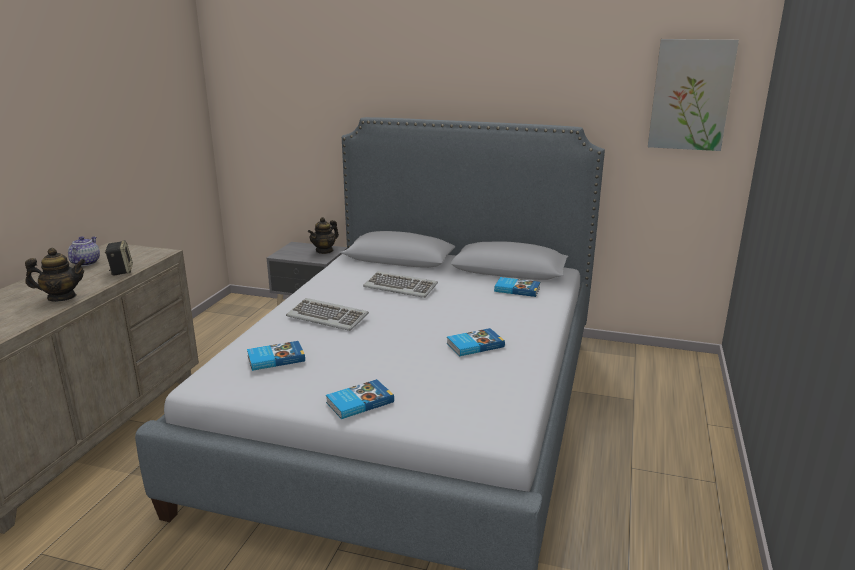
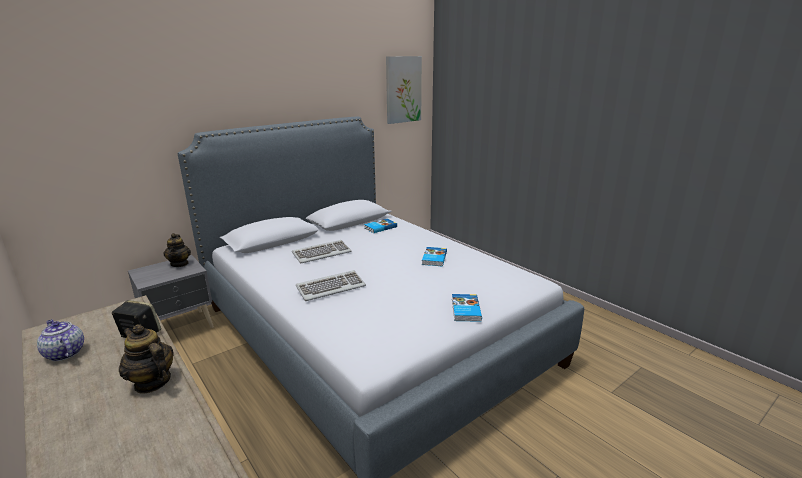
camera: 55 degrees left, 0 degrees up
teapot [25,248,86,302] -> teapot turned 75 degrees counterclockwise [119,324,173,394]
book [247,341,305,371] -> none

